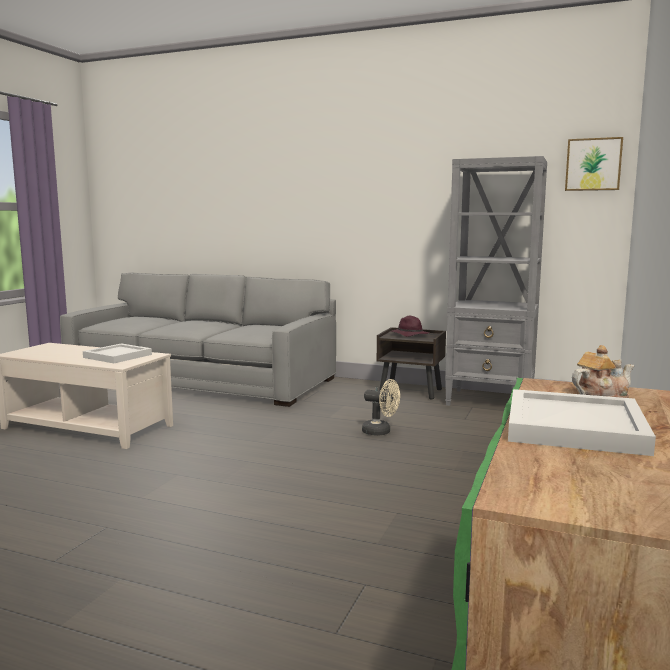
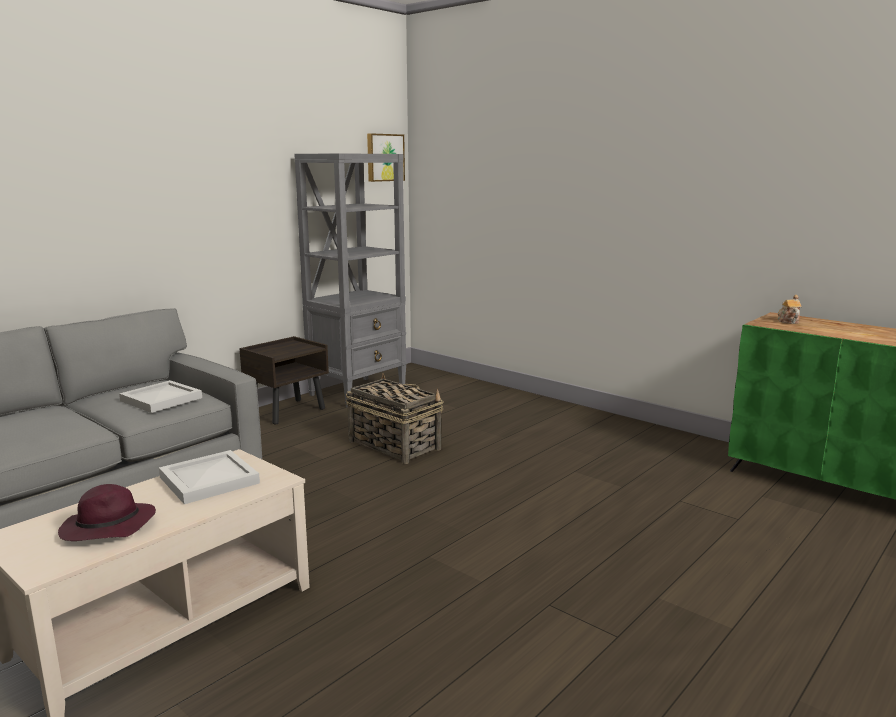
camera: 70 degrees left, 5 degrees up
beige fan [362,379,400,435] -> basket [346,373,444,464]
purple hat [391,316,429,337] -> purple hat moved to [58,484,156,541]
white tray [508,389,656,456] -> white tray moved to [119,380,202,413]

